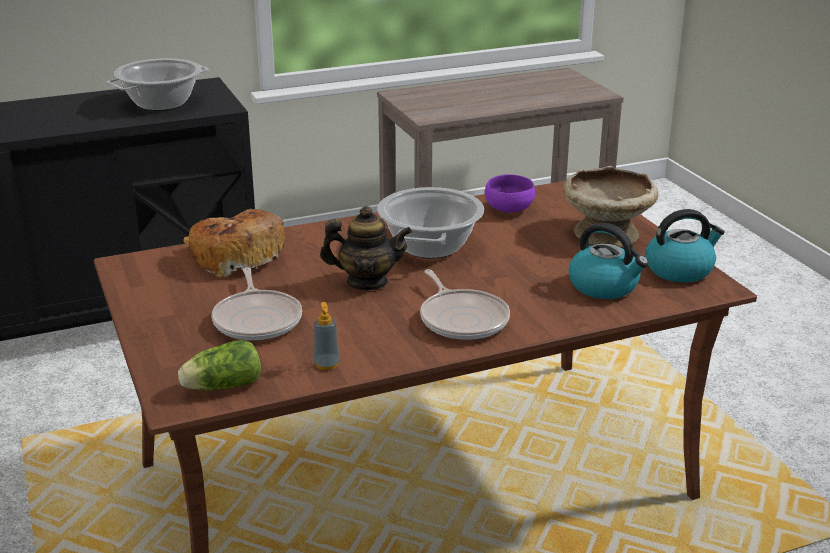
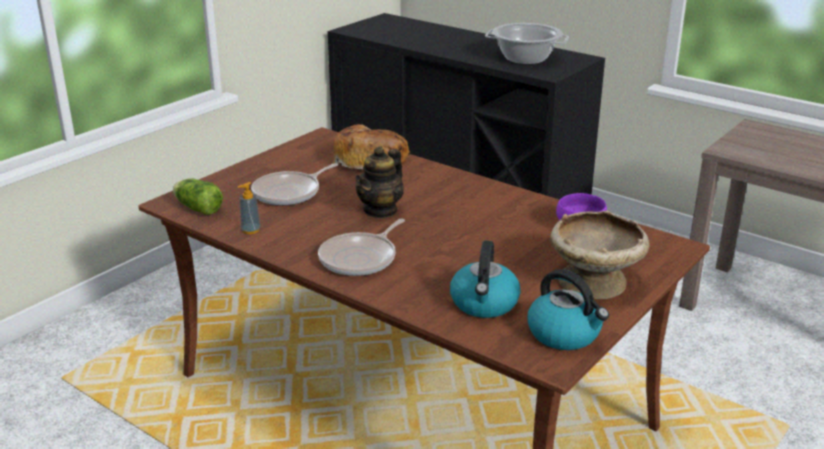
camera: 60 degrees right, 0 degrees up
teapot [320,206,412,290] -> teapot turned 60 degrees clockwise [355,146,404,218]
cooking pot [377,187,484,259] -> none

